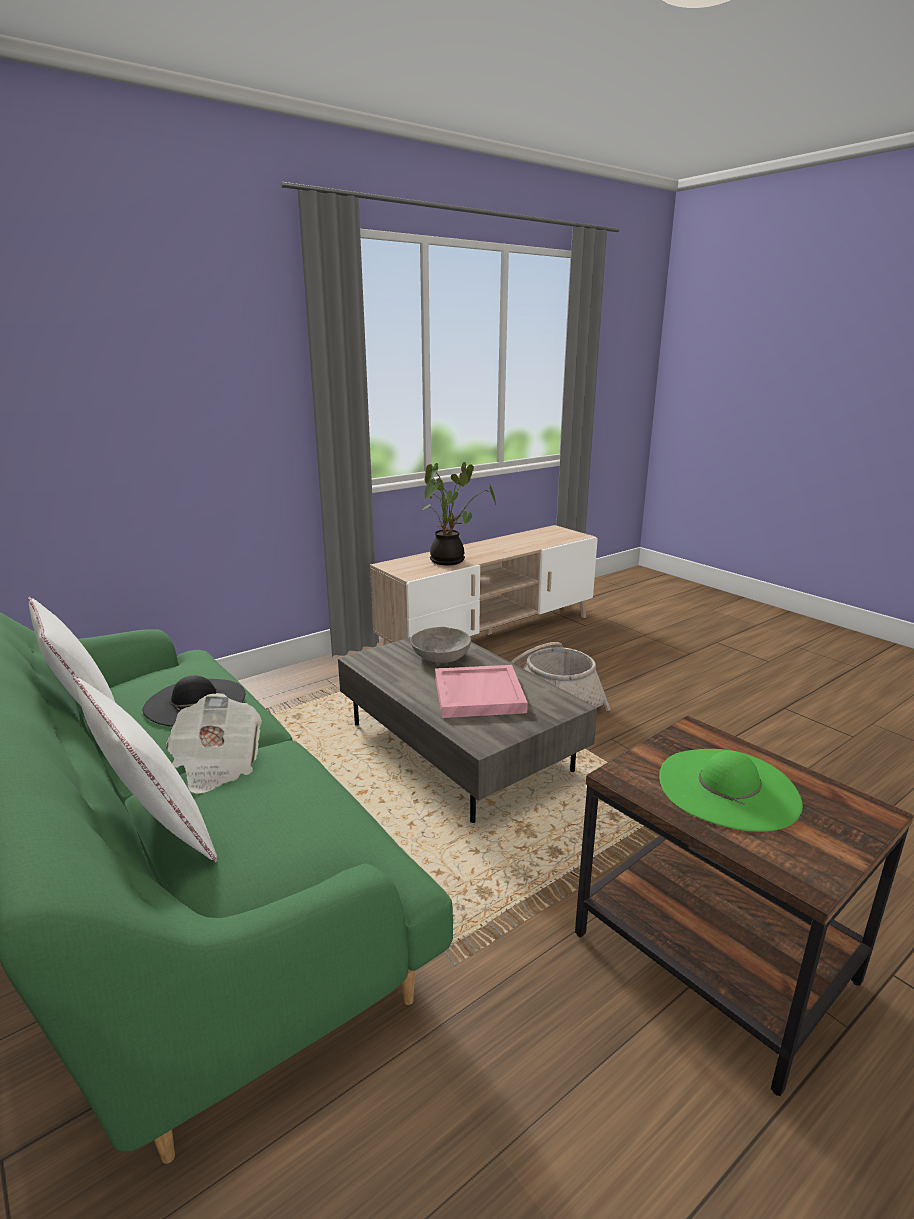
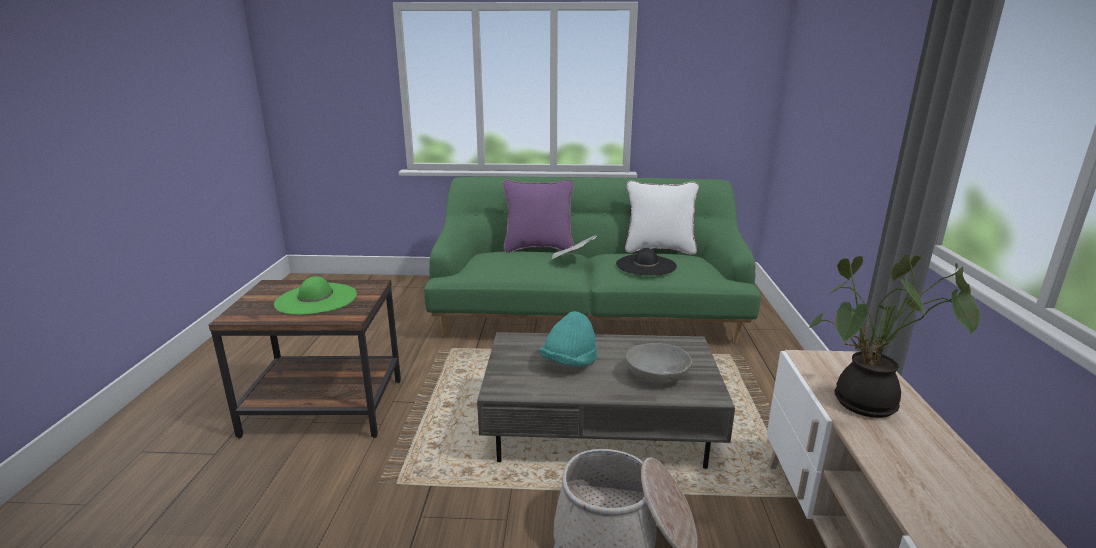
camera: 130 degrees right, 0 degrees up
white pillow [73,676,218,862] -> purple pillow [503,180,574,253]
pink tray [435,665,528,718] -> turquoise hat [539,311,597,367]

